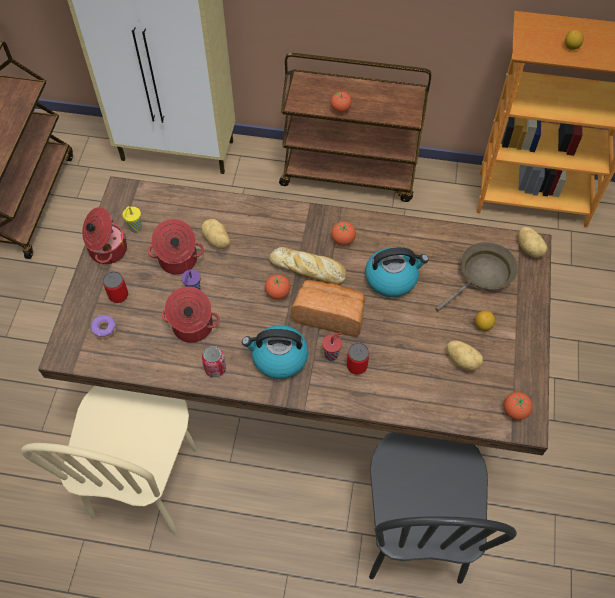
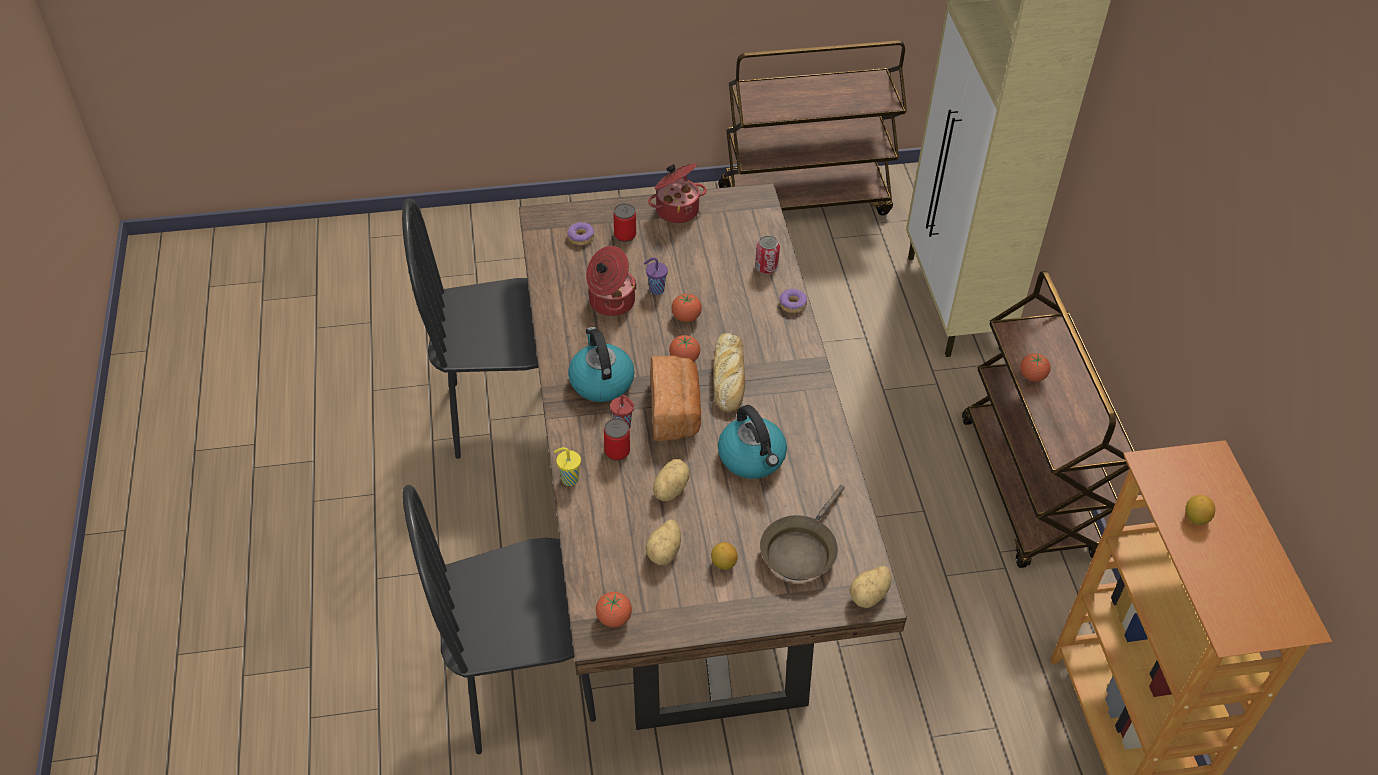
camera: 70 degrees right, 10 degrees down
beige chair [21,386,198,535] -> black chair [402,198,538,459]
yellow cup [123,206,142,233] -> yellow cup moved to [554,447,581,486]
cooking pot [148,219,204,275] -> none
potato [201,219,230,249] -> potato moved to [653,459,690,501]
can [202,346,226,378] -> can moved to [755,235,780,274]
tomato [331,222,356,246] -> tomato moved to [672,294,702,322]
brown frying pan [435,242,518,311] -> brown frying pan turned 90 degrees clockwise [760,485,845,581]
none -> donut [779,289,807,313]

